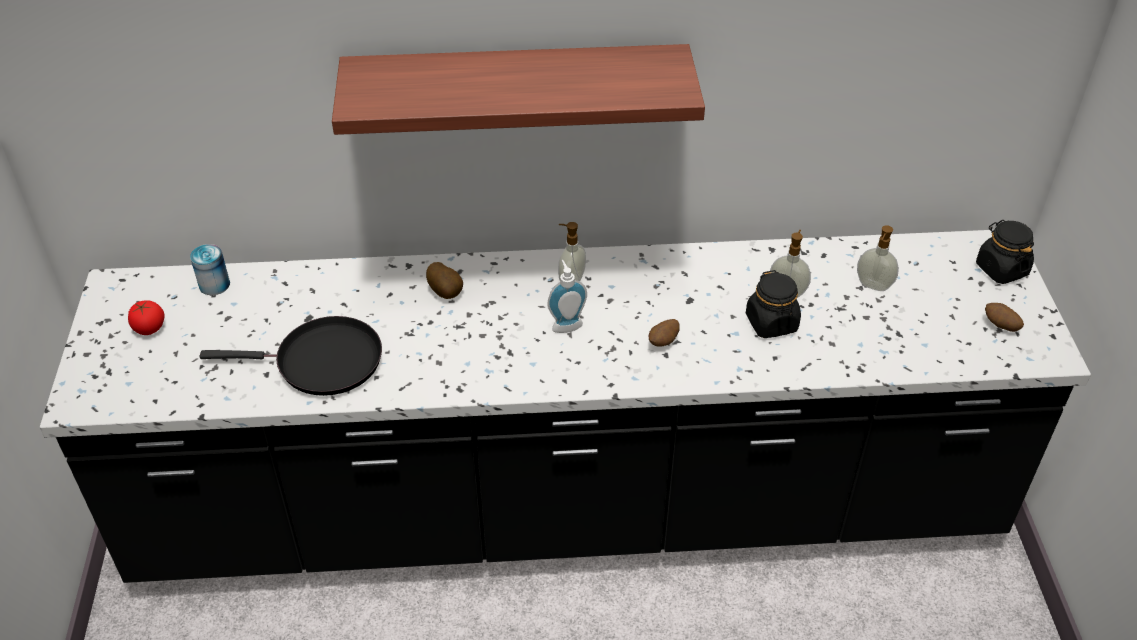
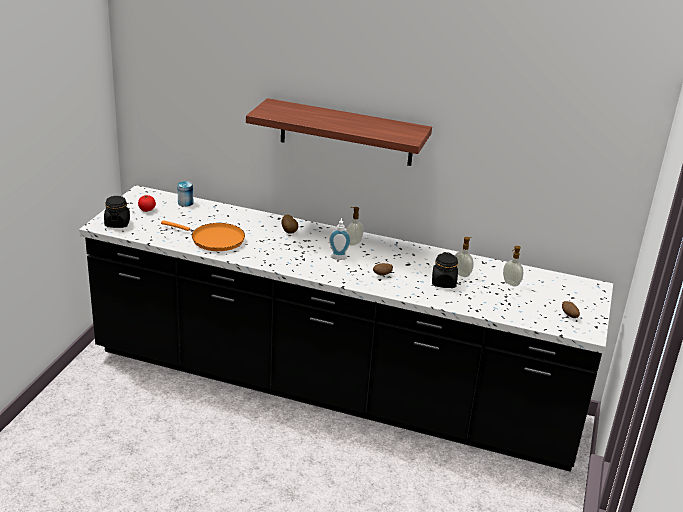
camera: 20 degrees right, 15 degrees down
black frying pan [200,316,382,396] -> orange frying pan [161,220,245,251]
black jar [976,220,1034,284] -> black jar moved to [104,196,130,228]

